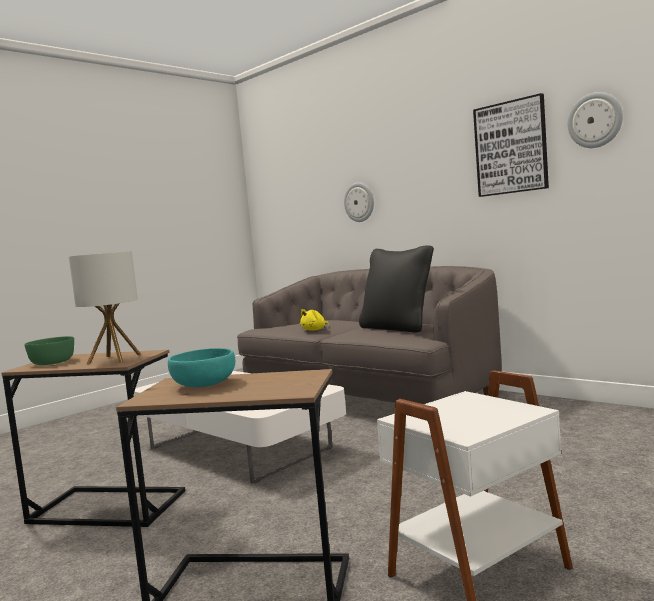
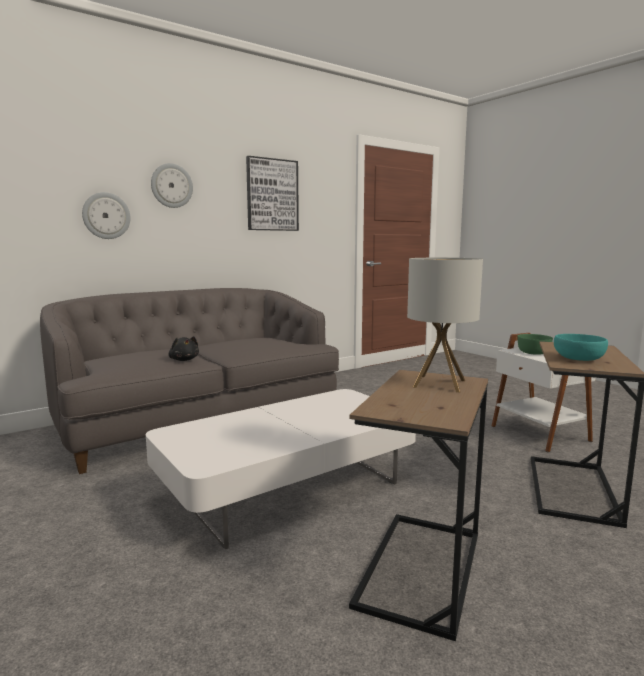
camera: 80 degrees left, 5 degrees up
green bowl [24,336,74,365] -> green bowl moved to [517,334,553,355]
yellow plush toy [300,309,329,331] -> black plush toy [169,336,199,361]
black pillow [359,246,434,332] -> none
wall clock [568,92,623,148] -> wall clock moved to [151,163,193,208]

